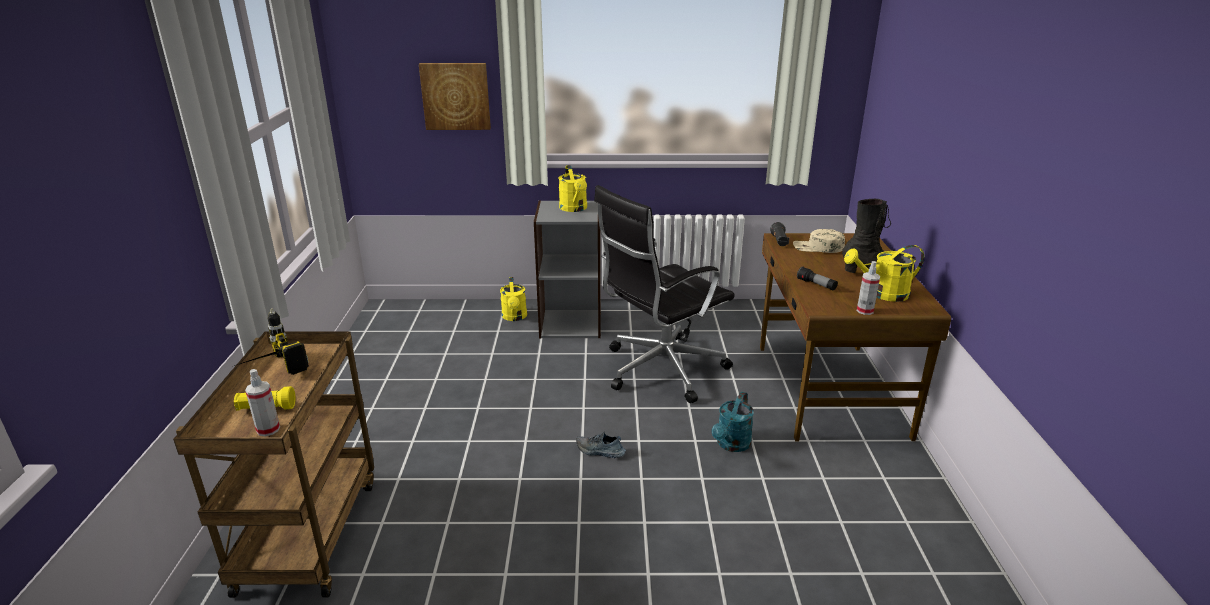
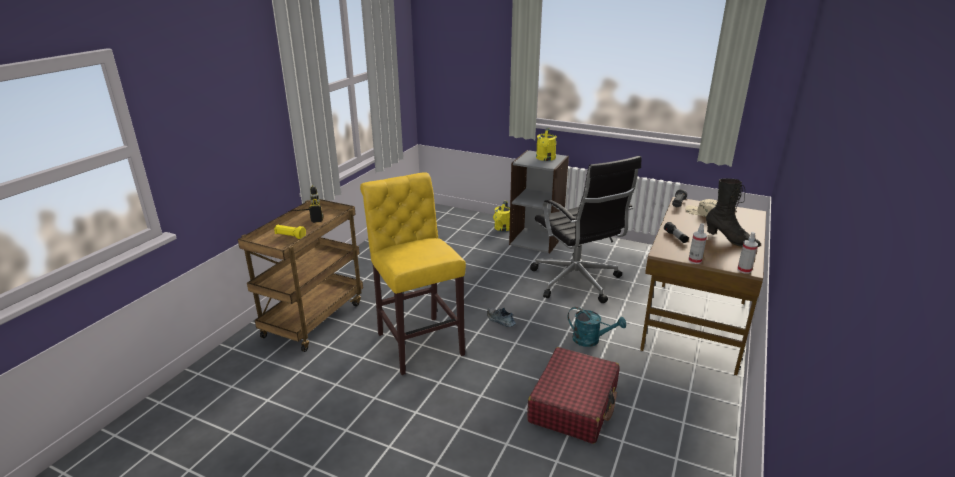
camera: 25 degrees right, 0 degrees up
spray bottle [245,369,280,437] -> spray bottle moved to [737,232,758,274]
picture [419,63,491,130] -> none
black office chair [594,185,735,403] -> black office chair turned 105 degrees counterclockwise [530,156,642,303]
turquoise watering can [712,392,754,452] -> turquoise watering can turned 120 degrees counterclockwise [568,307,626,347]
yellow watering can [844,245,924,302] -> none
none -> yellow stool [360,172,466,375]
none -> red suitcase [527,347,619,444]

